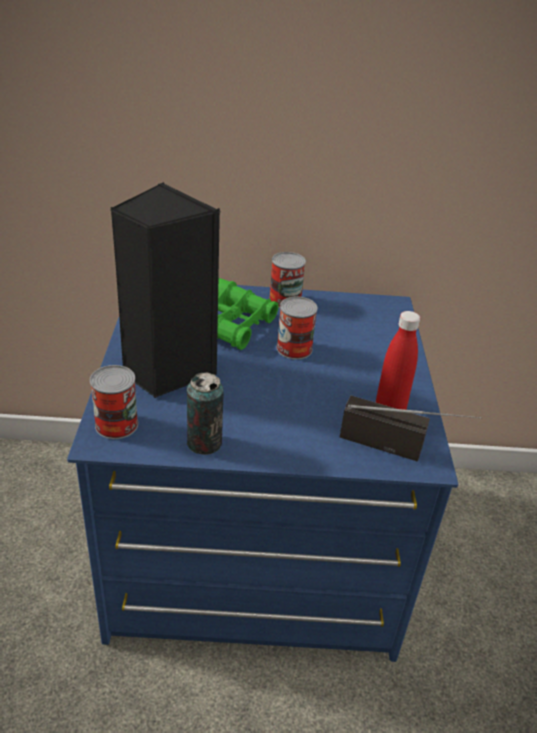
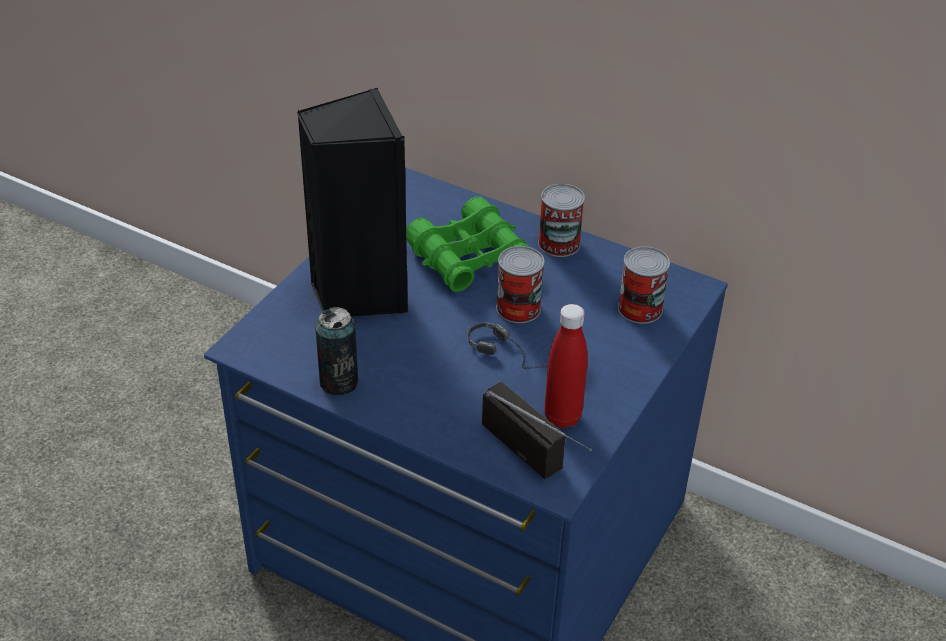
camera: 30 degrees right, 5 degrees up
can [90,365,138,439] -> can moved to [618,246,670,324]
none -> headphones [467,323,548,369]

